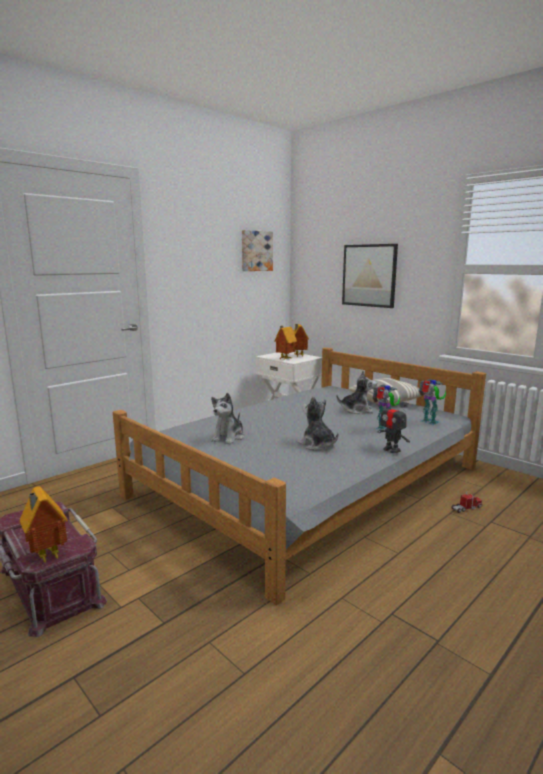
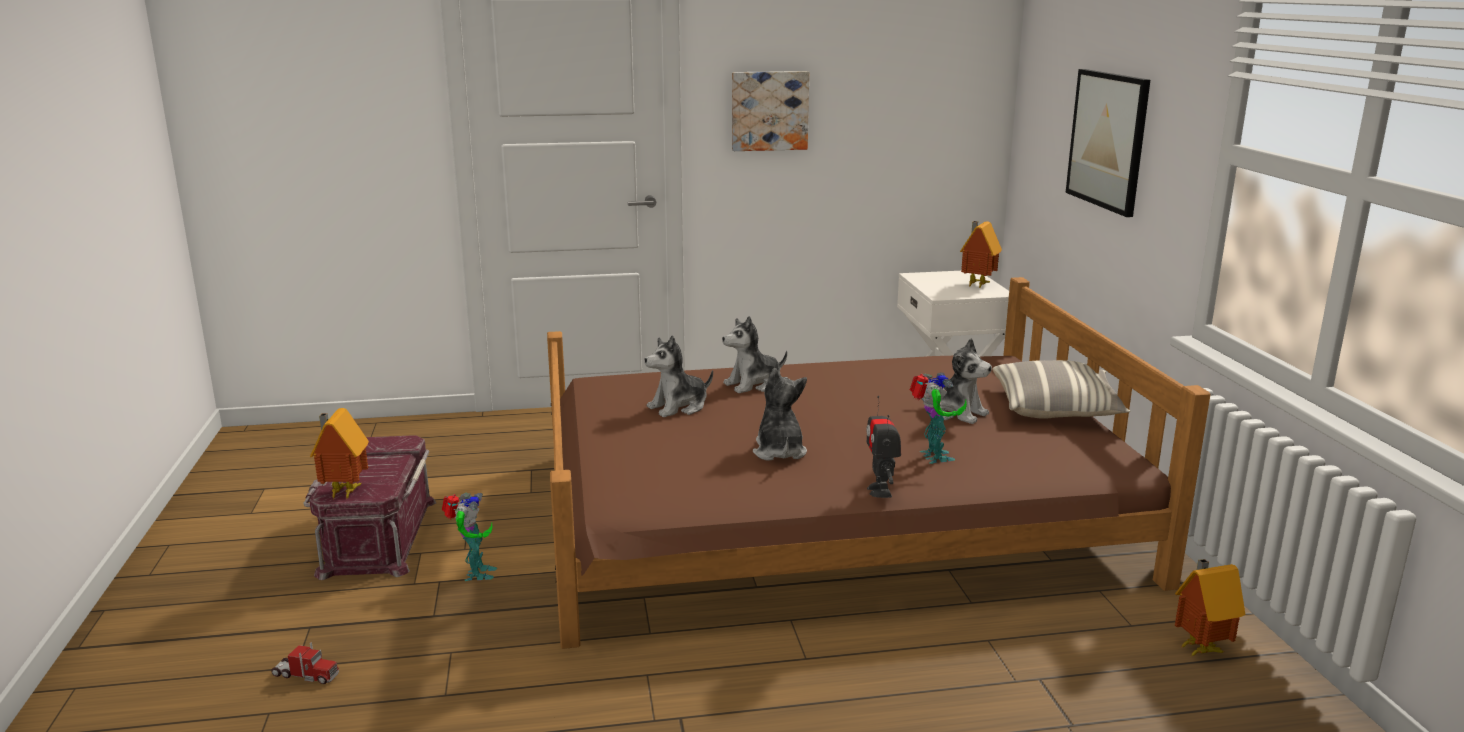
camera: 35 degrees right, 5 degrees up
grey bed [113,347,486,605] -> brown bed [547,277,1211,649]
picture [242,230,273,271] -> picture moved to [732,71,809,151]
toy house [275,326,297,360] -> toy house moved to [1175,559,1246,657]
toy robot [419,379,446,425] -> toy robot moved to [442,493,497,581]
toy truck [451,491,482,513] -> toy truck moved to [271,642,339,684]
none -> plush toy [722,316,787,393]

